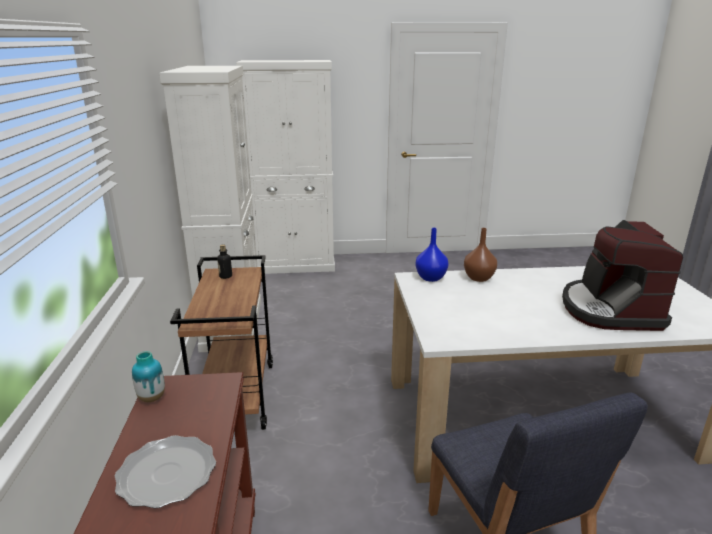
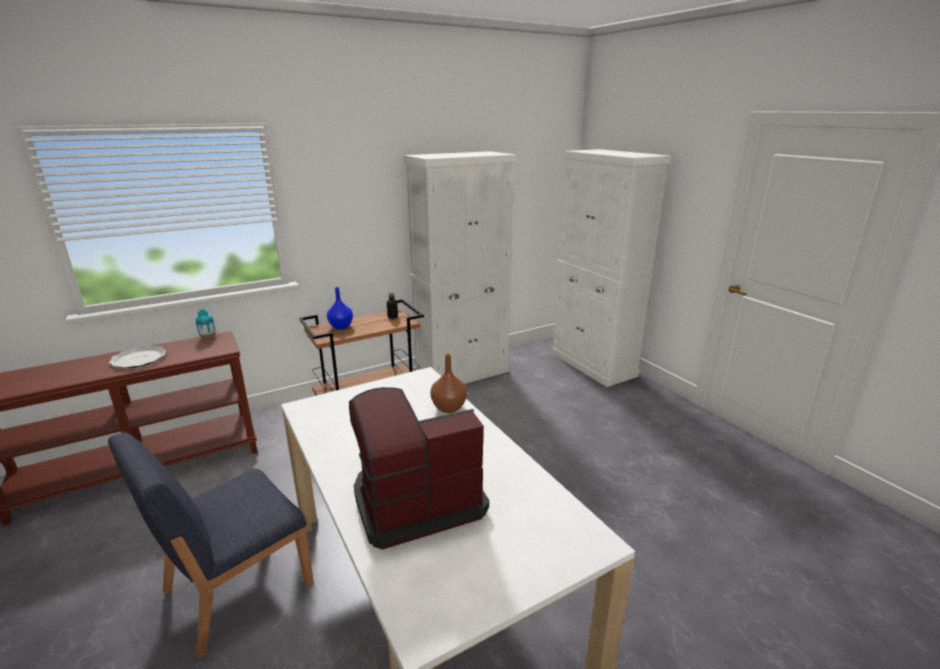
camera: 65 degrees right, 0 degrees up
blue vase [416,228,448,282] -> blue vase moved to [327,287,353,329]

